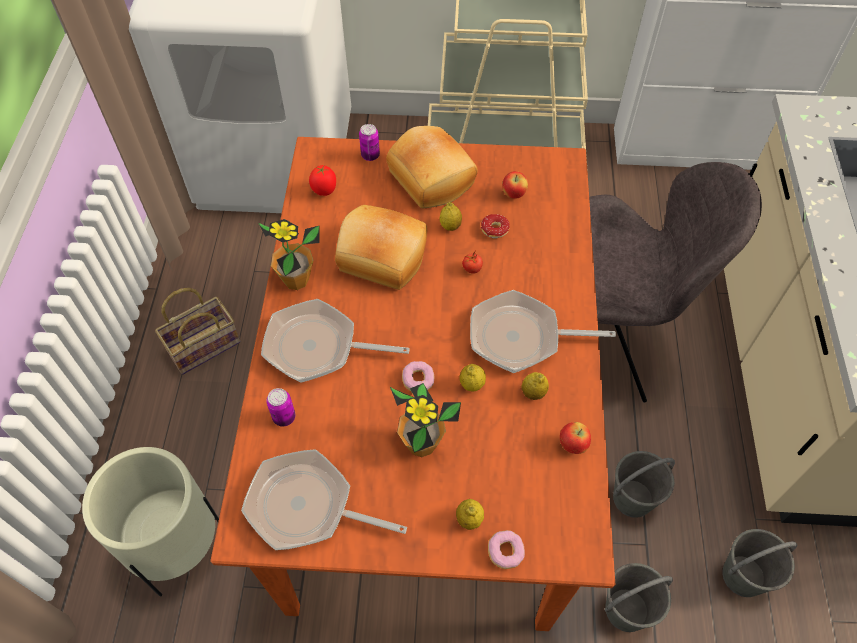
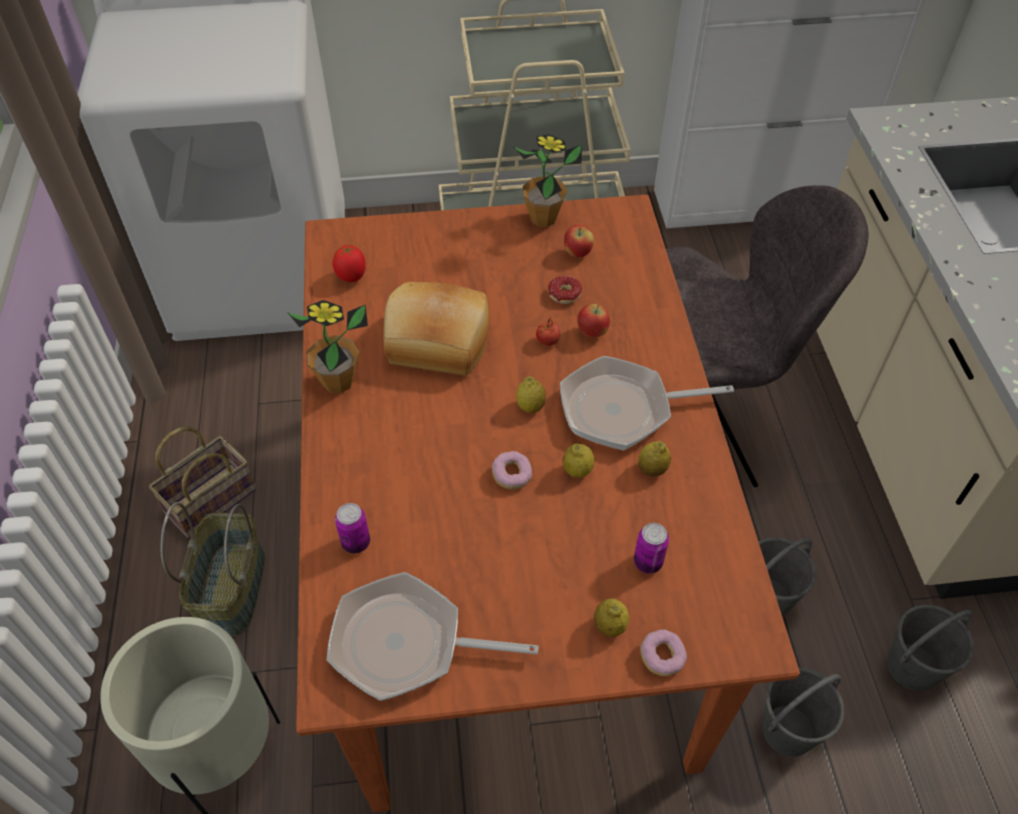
camera: 10 degrees left, 5 degrees down
frying pan [261,299,410,383] -> none
can [359,124,380,161] -> can moved to [634,523,669,573]
bread [386,126,478,208] -> none
potted plant [390,383,461,457] -> potted plant moved to [514,134,582,227]
lemon [439,202,462,231] -> lemon moved to [516,376,546,413]
apple [560,422,591,454] -> apple moved to [577,304,610,338]
none -> basket [160,502,265,636]

